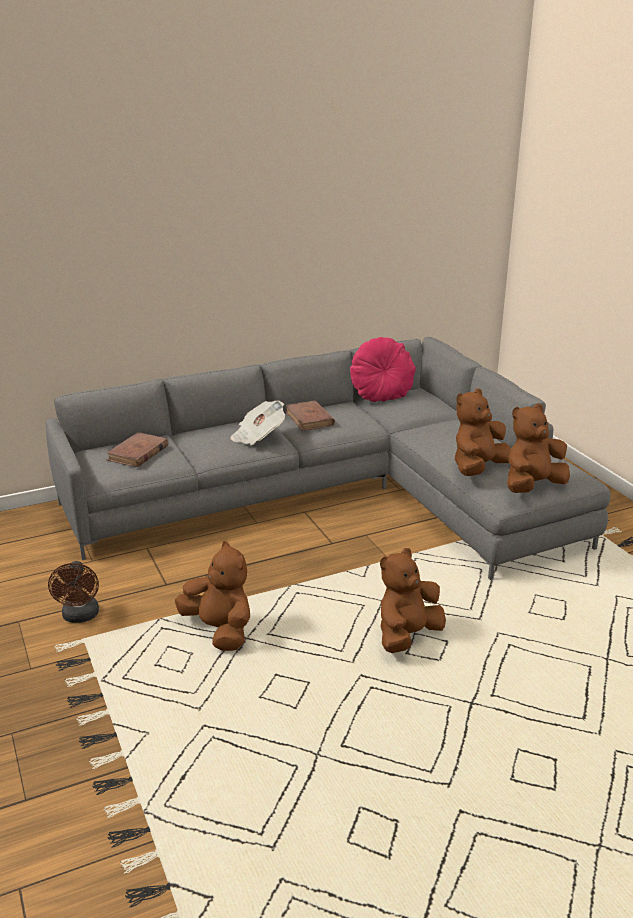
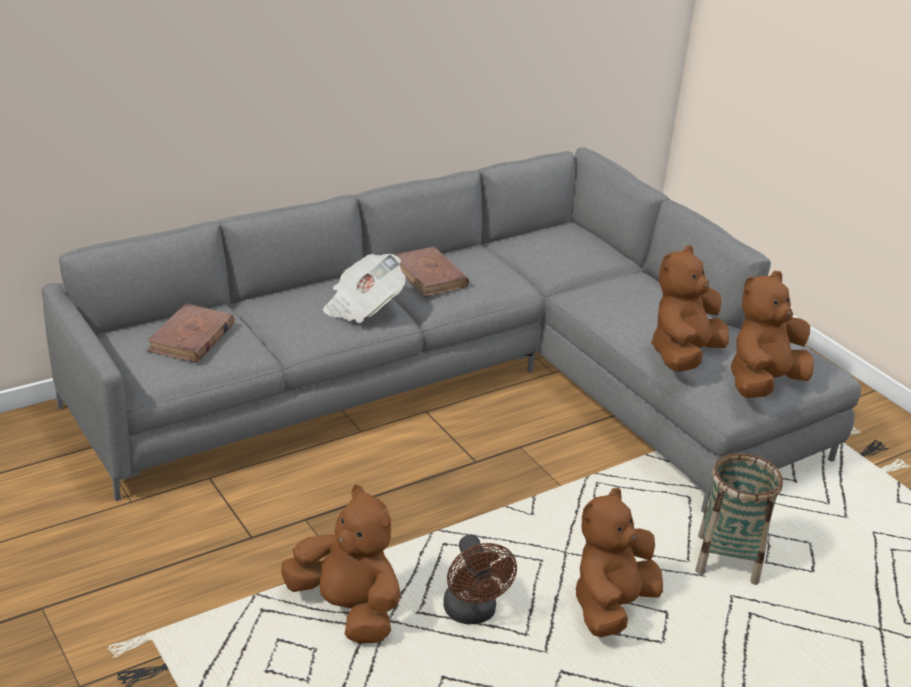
camera: 10 degrees left, 5 degrees up
brown fan [48,561,99,623] -> brown fan moved to [443,535,517,624]
pink pillow [350,337,416,402] -> none
none -> basket [695,453,783,585]

